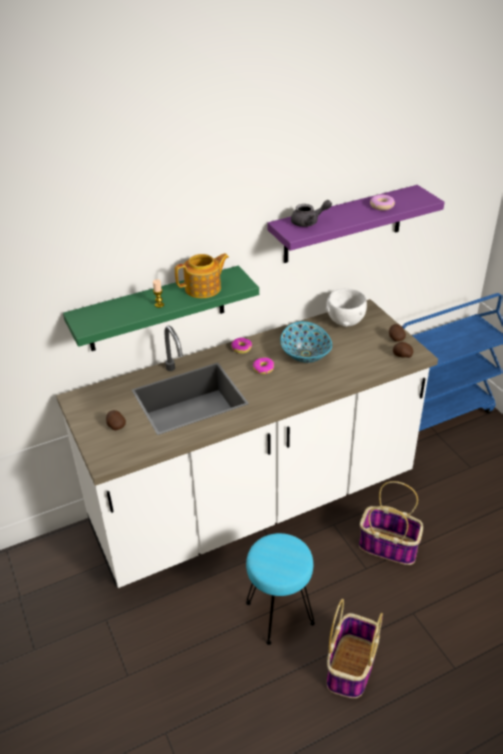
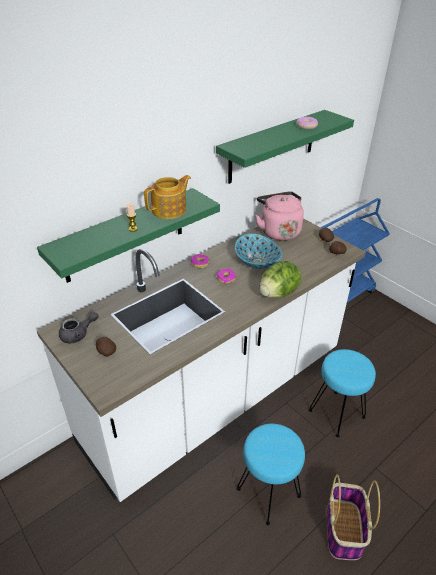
camera: 15 degrees left, 0 degrees up
purple shelf [267,185,445,263] -> green shelf [216,110,354,184]
grey teapot [291,200,332,227] -> grey teapot moved to [59,312,98,343]
white bowl [326,289,367,327] -> pink kettle [255,191,304,241]
basket [359,481,423,565] -> turquoise stool [309,349,376,437]
none -> lettuce [259,261,302,298]

